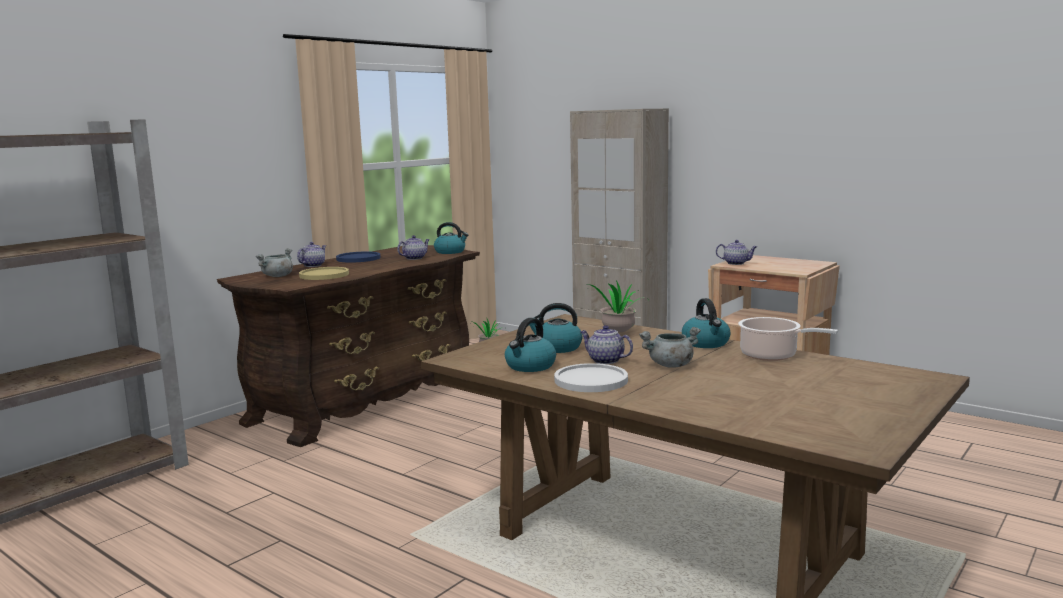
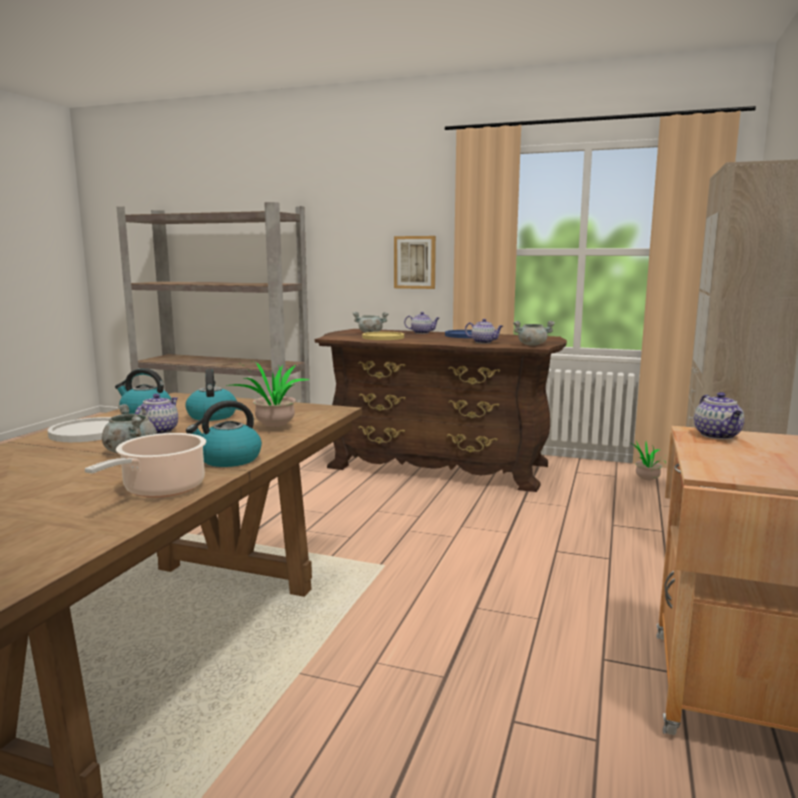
camera: 70 degrees right, 0 degrees up
kettle [434,222,468,254] -> grey cooking pot [513,321,555,346]
none -> picture [394,236,436,289]

